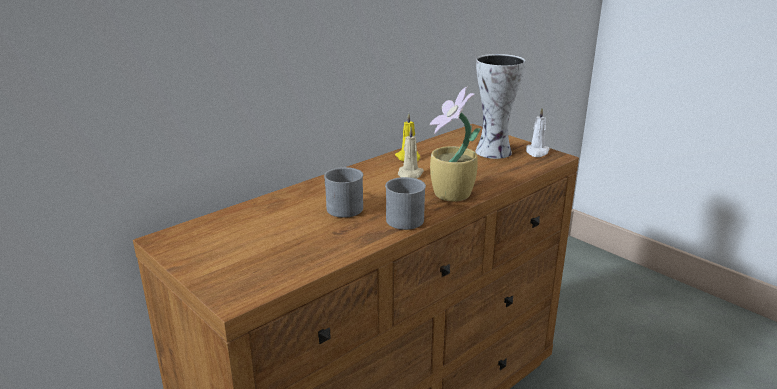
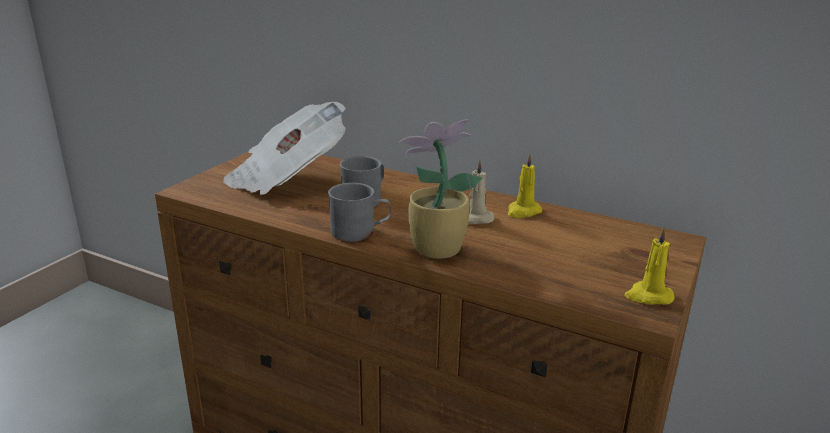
camera: 70 degrees right, 0 degrees up
vase [475,54,525,159] -> none
white candle [526,108,550,157] -> yellow candle [625,227,674,305]
none -> newspaper [223,102,346,195]

